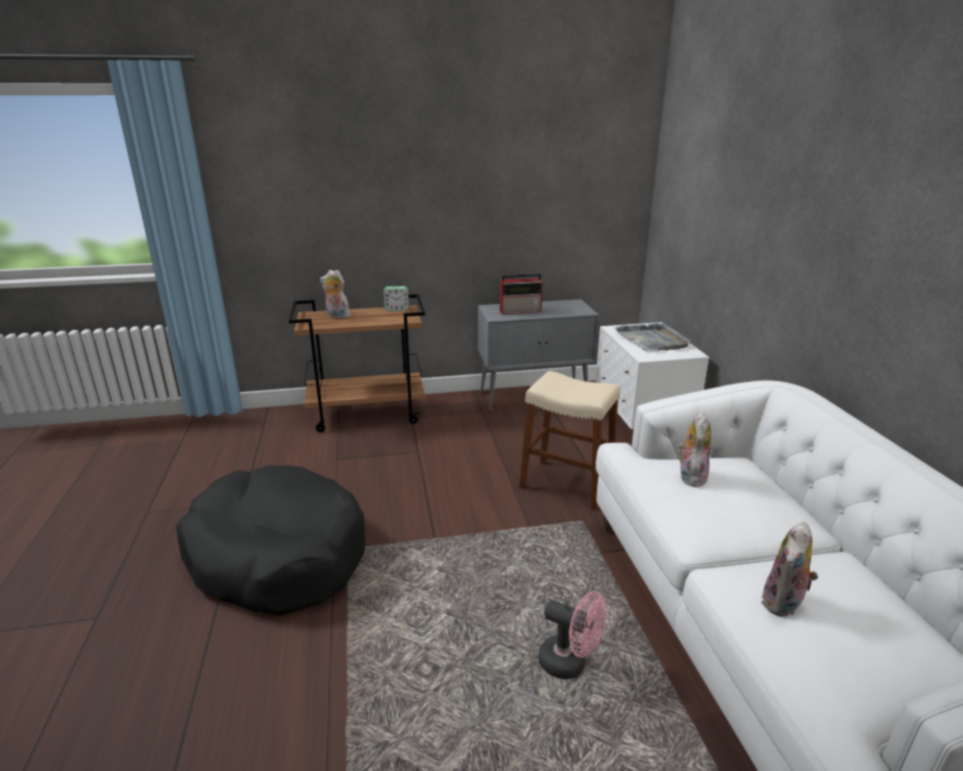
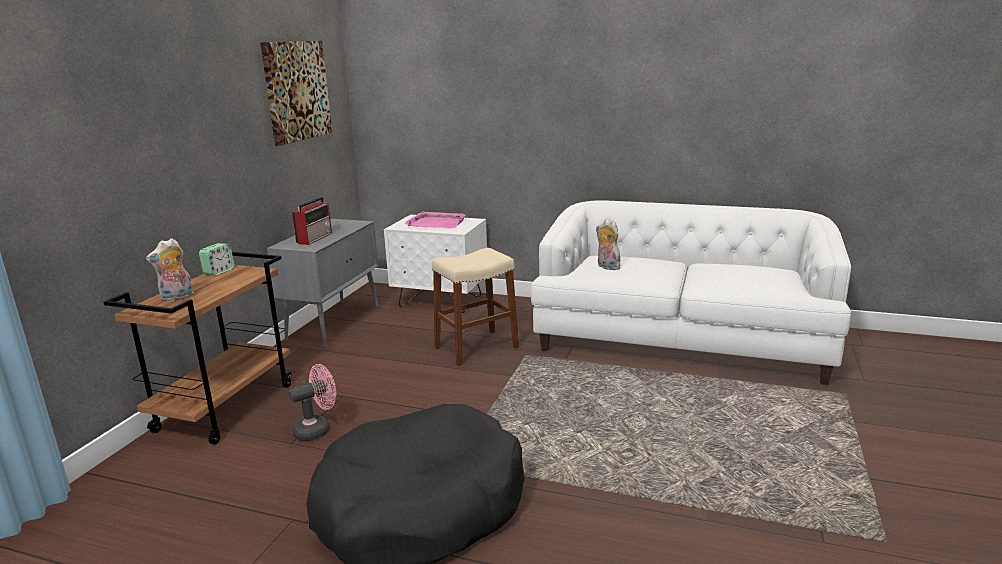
camera: 60 degrees left, 5 degrees down
pink fan [539,591,607,679] -> pink fan moved to [289,364,336,441]
grey tray [614,323,691,352] -> pink tray [405,211,466,228]
plush toy [761,522,818,617] -> none
none -> picture [260,41,332,146]

